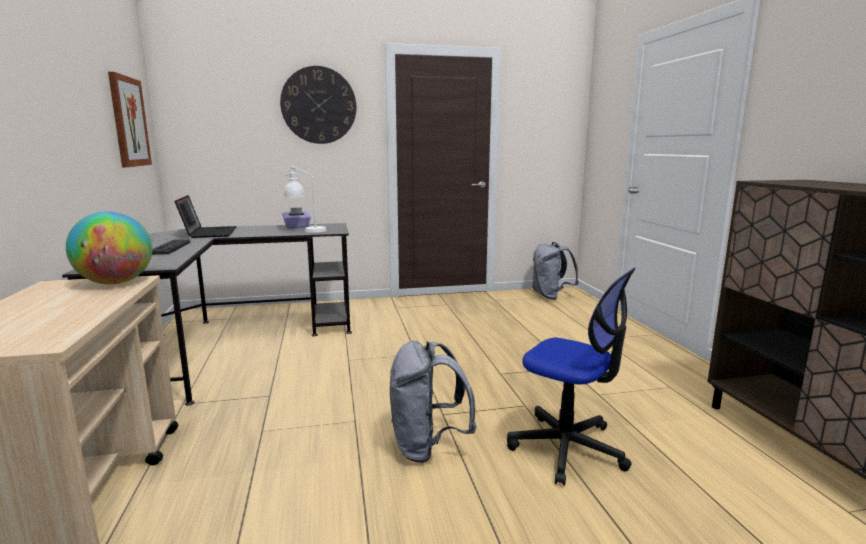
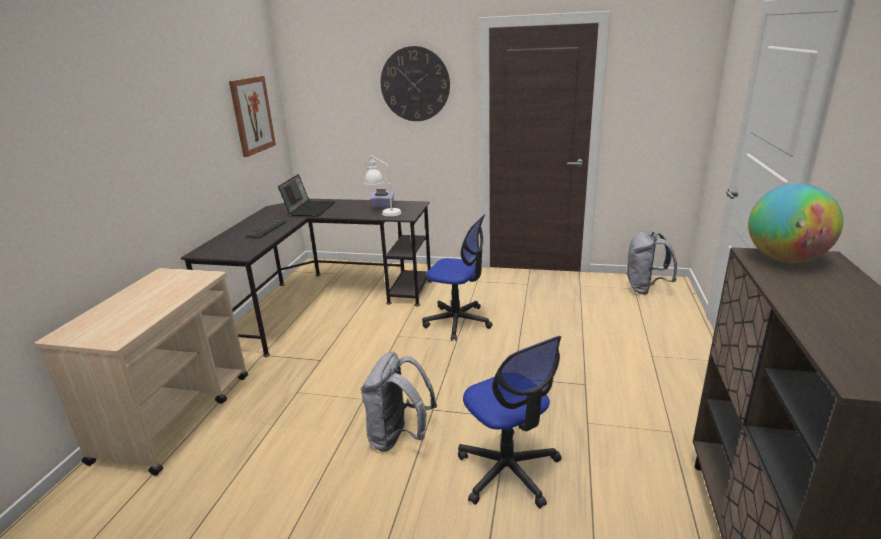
camera: 25 degrees right, 10 degrees up
globe [66,211,152,284] -> globe moved to [748,183,843,263]
none -> office chair [422,214,493,341]

